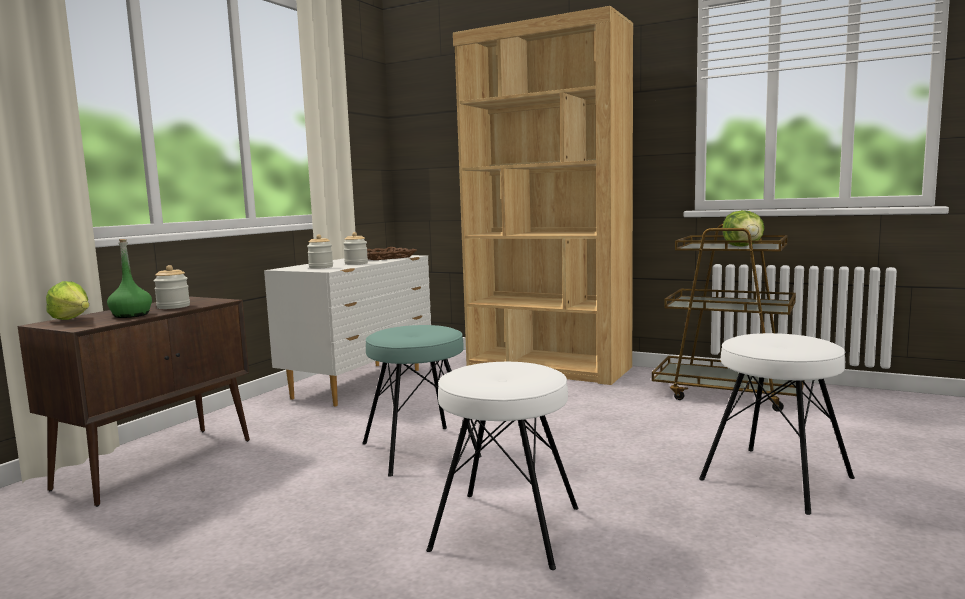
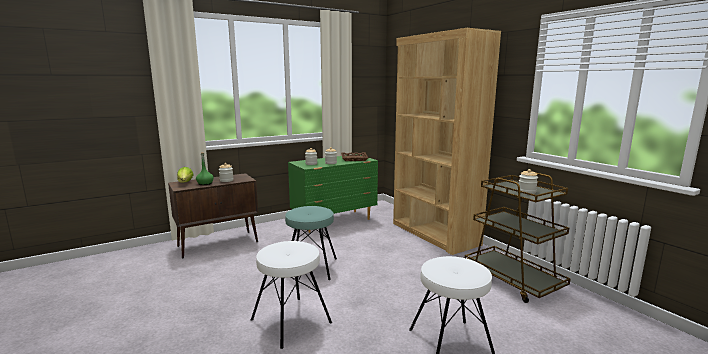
camera: 30 degrees right, 5 degrees up
white dresser [264,255,431,406] -> green dresser [288,155,378,233]
lettuce [723,210,764,247] -> jar [519,169,538,194]

